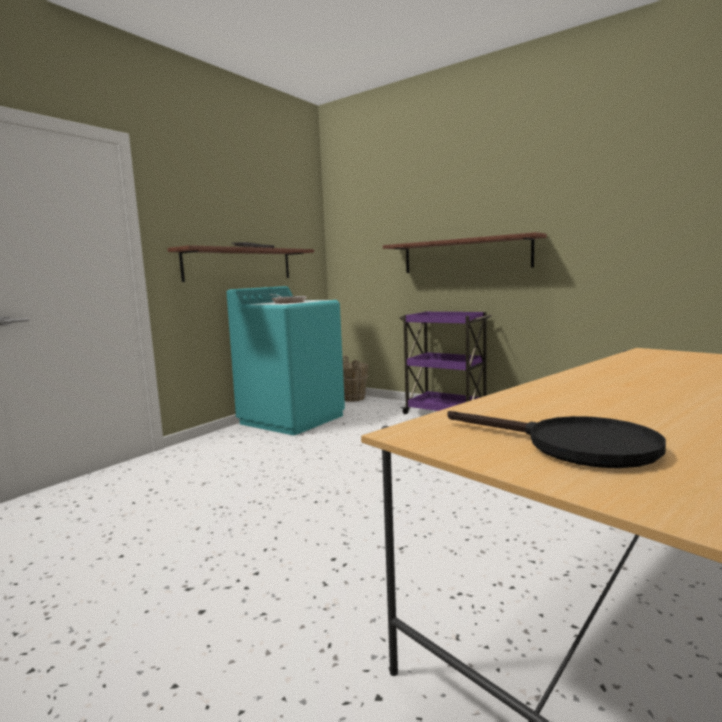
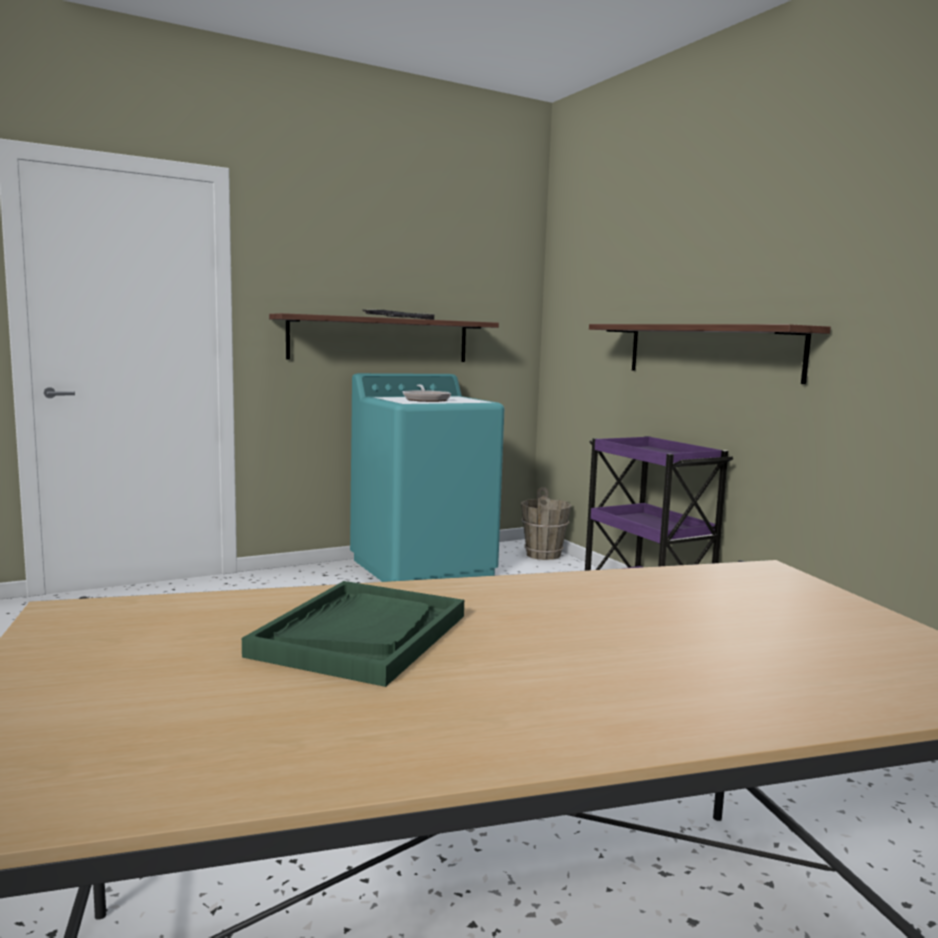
camera: 25 degrees right, 0 degrees up
black frying pan [448,411,666,468] -> none
none -> green tray [242,581,464,687]

